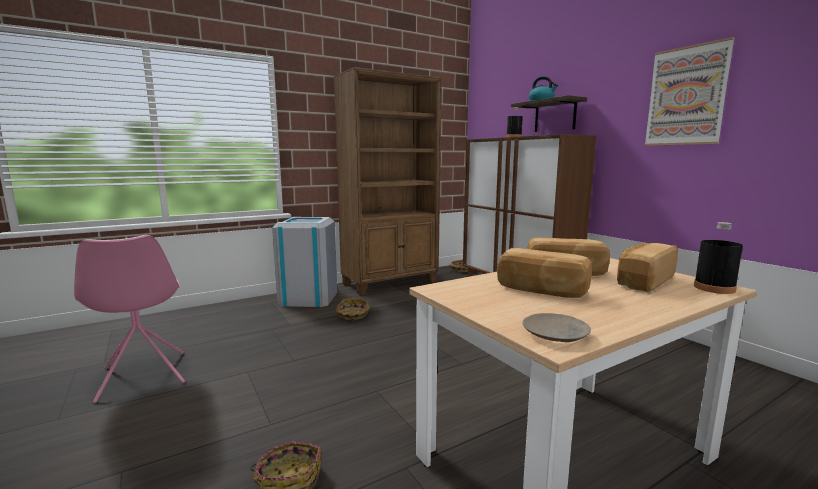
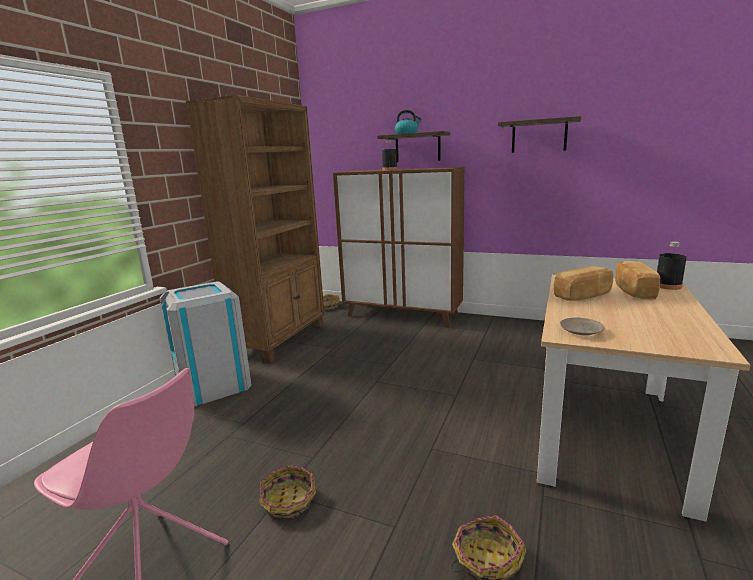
camera: 35 degrees left, 5 degrees up
basket [336,298,369,320] -> basket moved to [259,465,316,518]
bread [497,248,592,298] -> none
beige plate [523,313,591,342] -> beige plate moved to [560,318,605,335]
picture [644,37,735,146] -> shelf [498,116,581,153]

